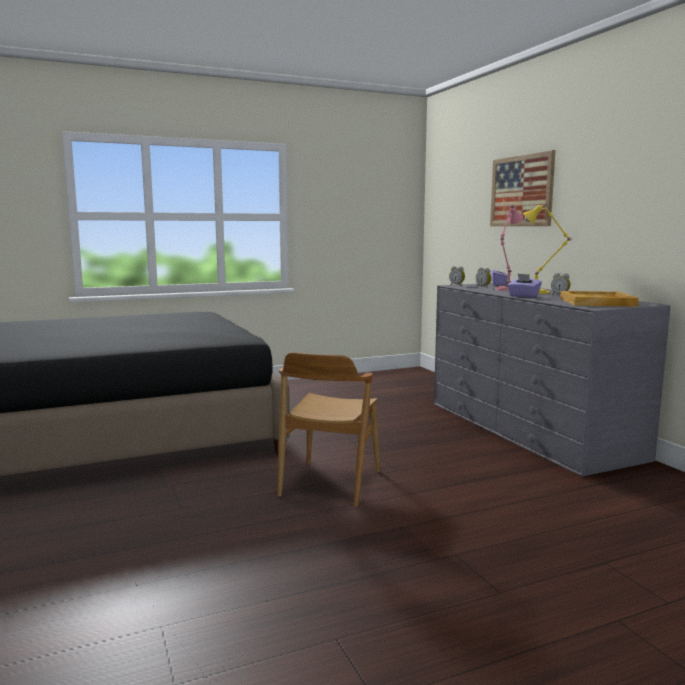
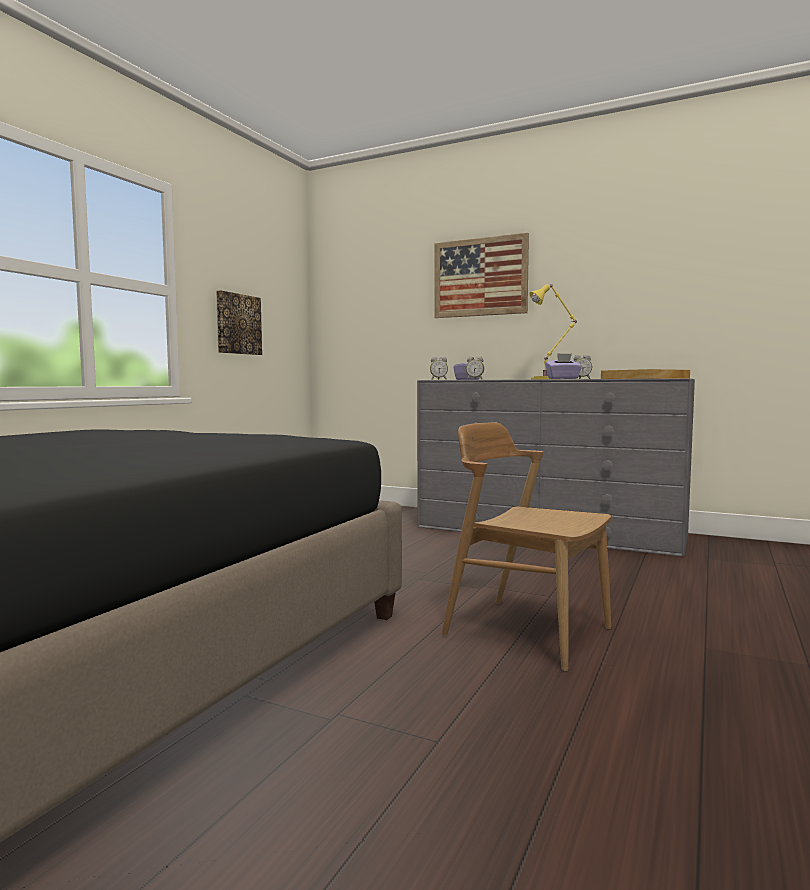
camera: 40 degrees left, 5 degrees down
brown chair [277,352,380,507] -> brown chair turned 150 degrees clockwise [442,422,611,671]
pink table lamp [495,205,523,291] -> none
none -> picture [216,290,262,355]

